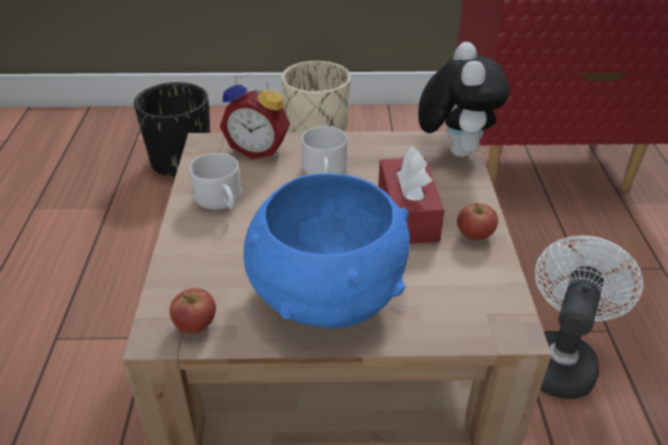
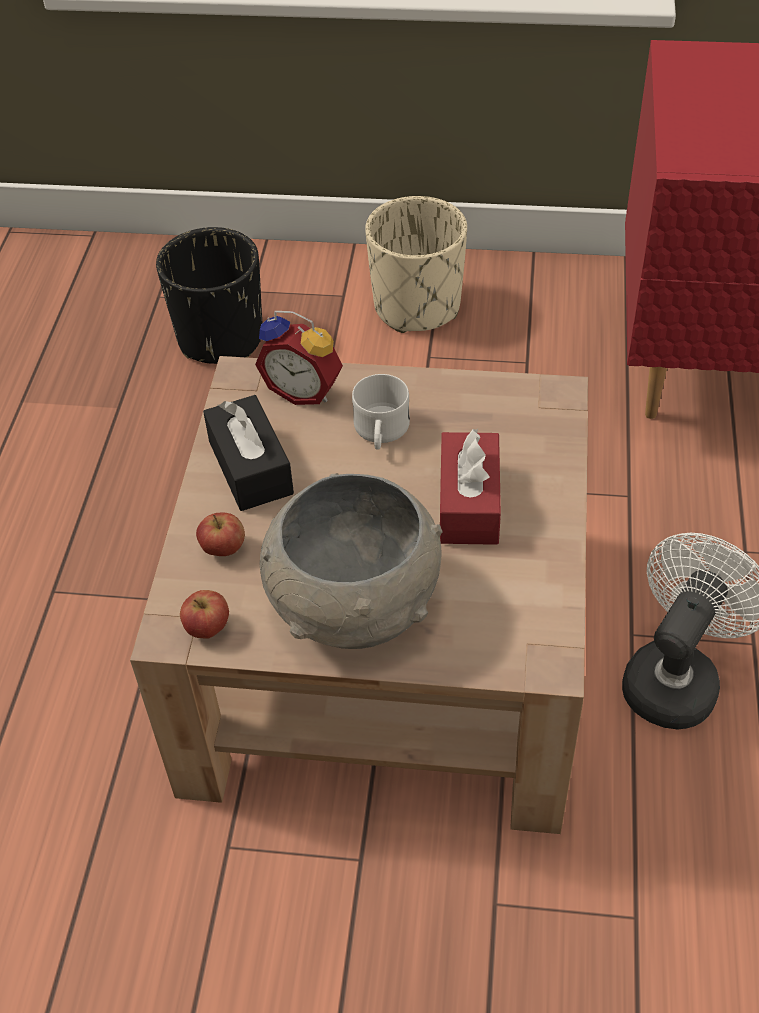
camera: 10 degrees right, 10 degrees up
white mug [189,153,242,210] -> black tissue box [203,395,294,511]
blue bowl [244,173,410,329] -> grey bowl [259,473,443,649]
plush toy [418,42,510,157] -> none
apple [457,203,498,240] -> apple moved to [196,513,245,556]

